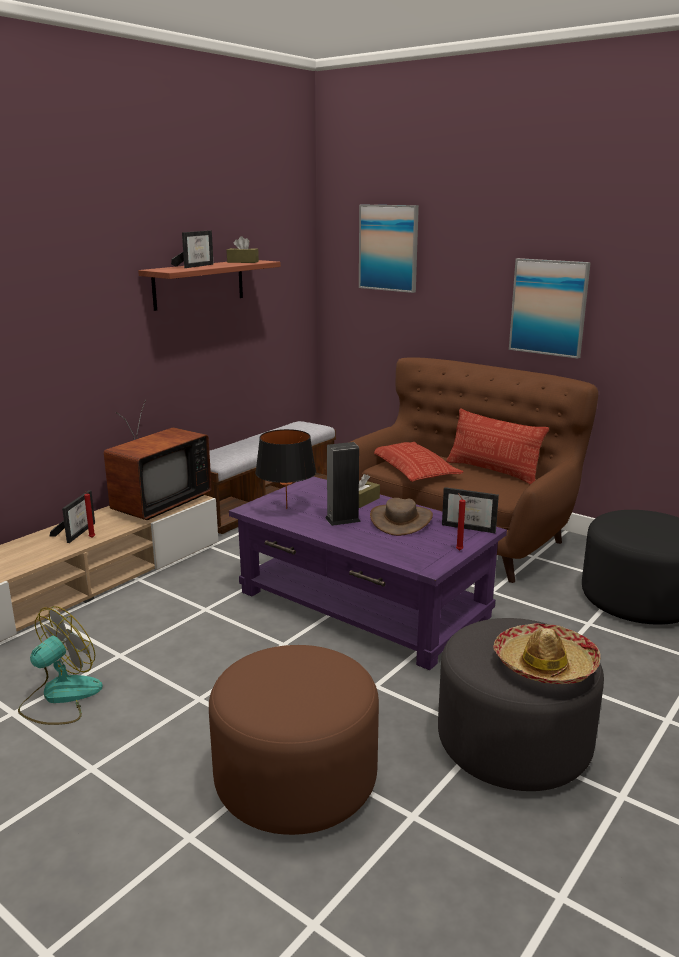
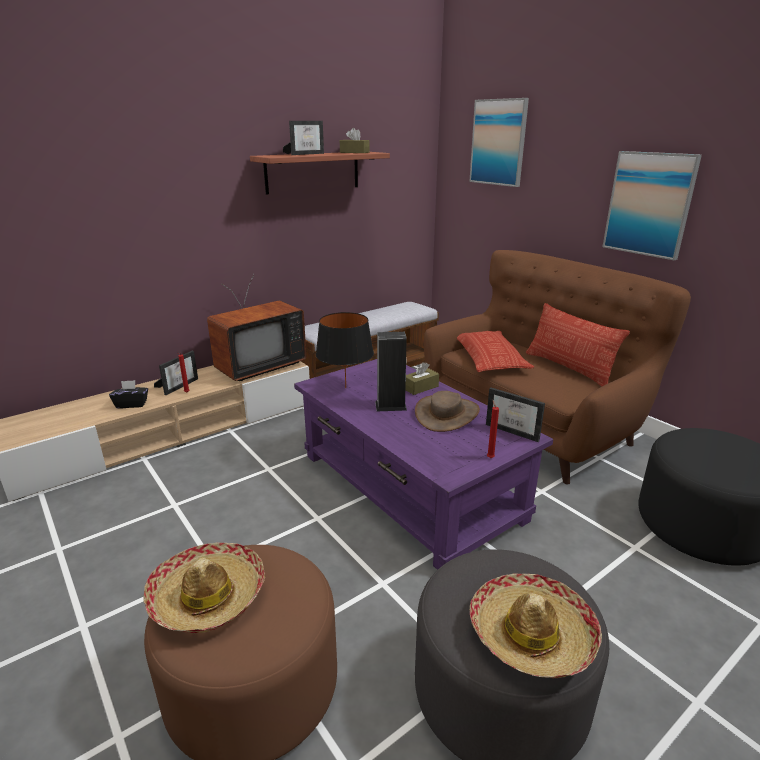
camera: 15 degrees right, 5 degrees up
fan [18,606,103,725] -> none
none -> black tissue box [109,380,148,409]
none -> hat [143,542,265,633]

